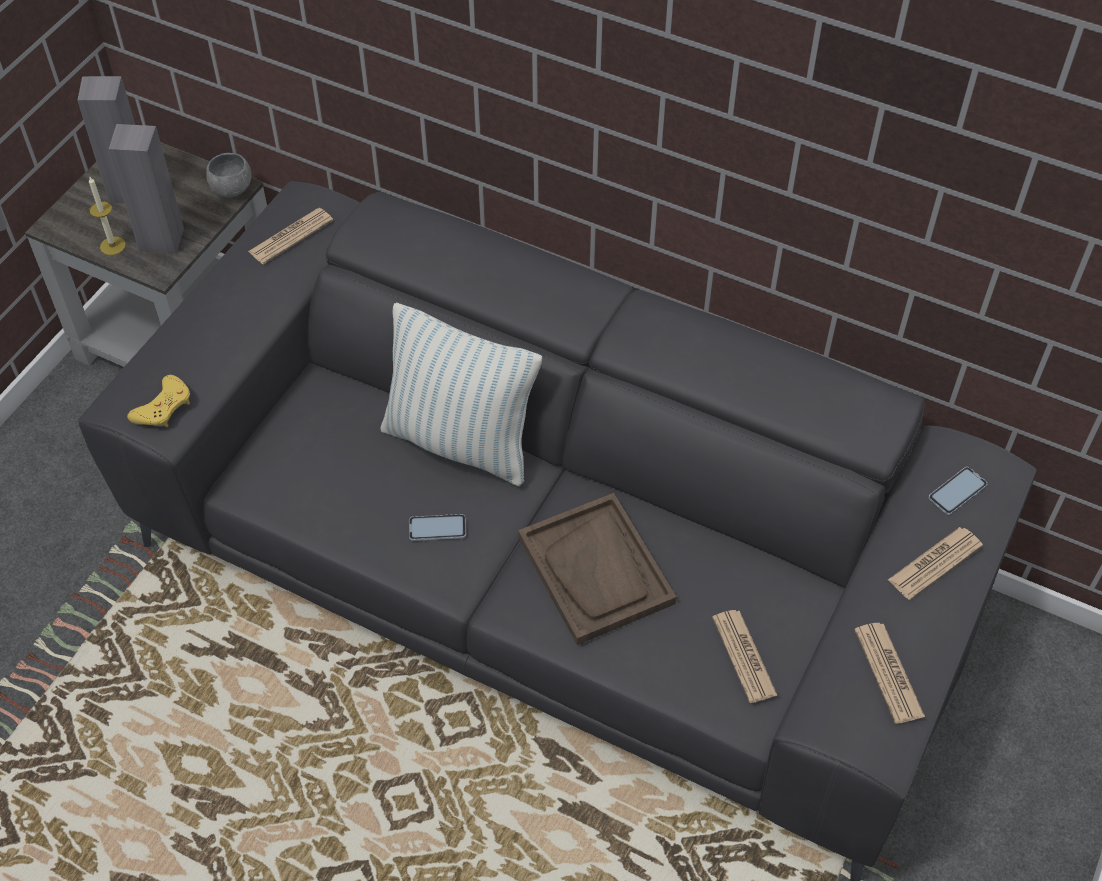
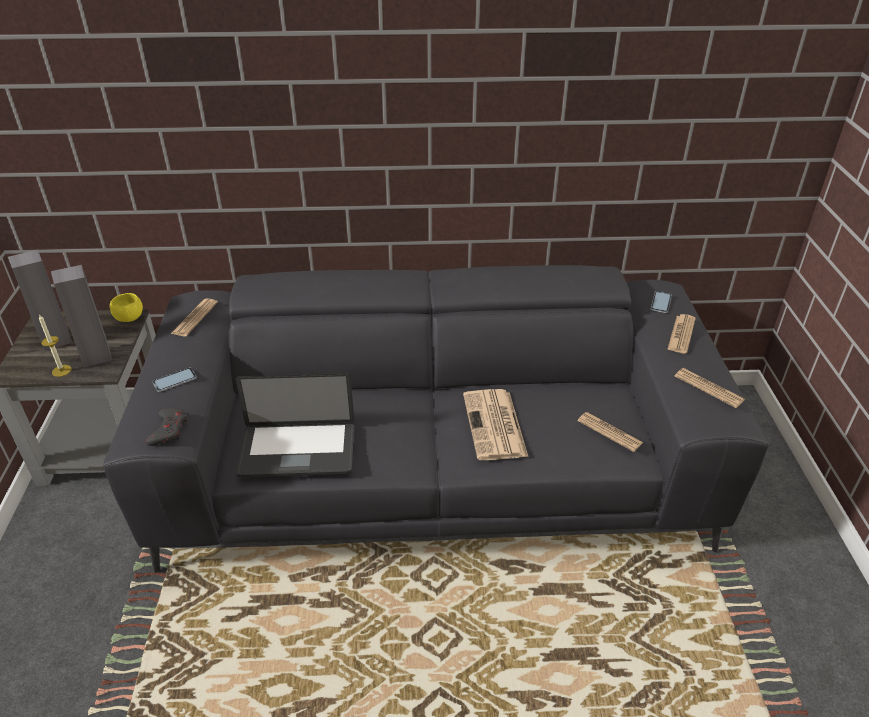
camera: 30 degrees left, 15 degrees down
yellow game controller [127,375,190,427] -> grey game controller [145,407,187,446]
grey bowl [206,153,251,197] -> yellow bowl [110,293,143,322]
pillow [381,303,542,486] -> none
phone [409,514,466,541] -> phone moved to [152,368,197,392]
brown tray [518,493,676,645] -> newspaper [463,389,528,460]
none -> laptop [236,373,354,478]

